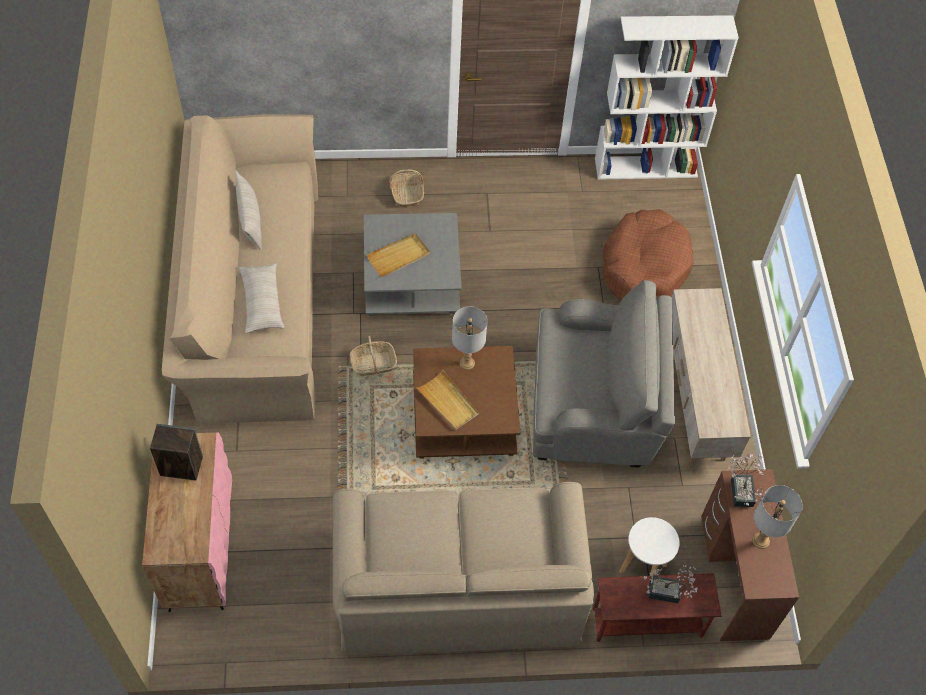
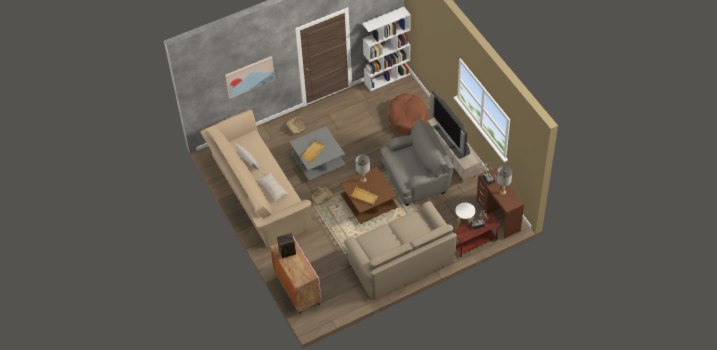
camera: 20 degrees left, 5 degrees down
none -> picture [225,56,275,98]
none -> television [430,91,470,159]

